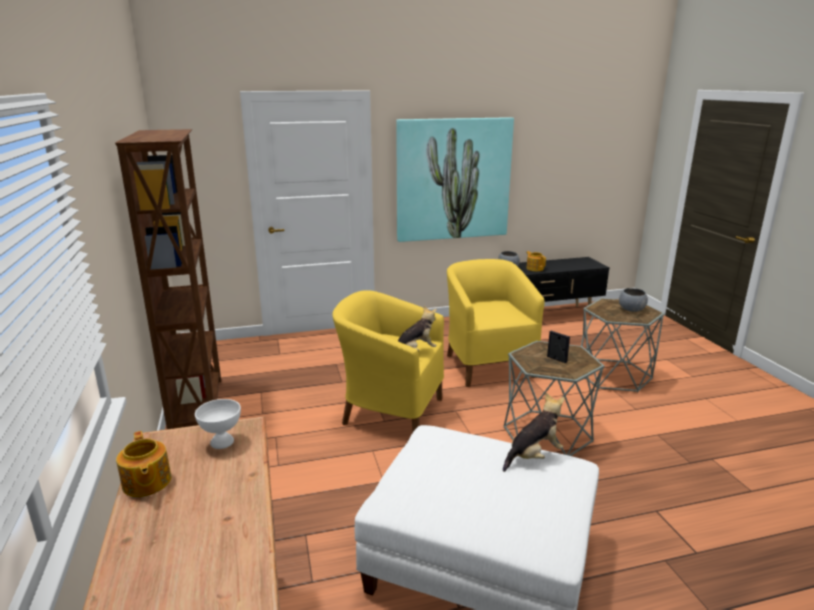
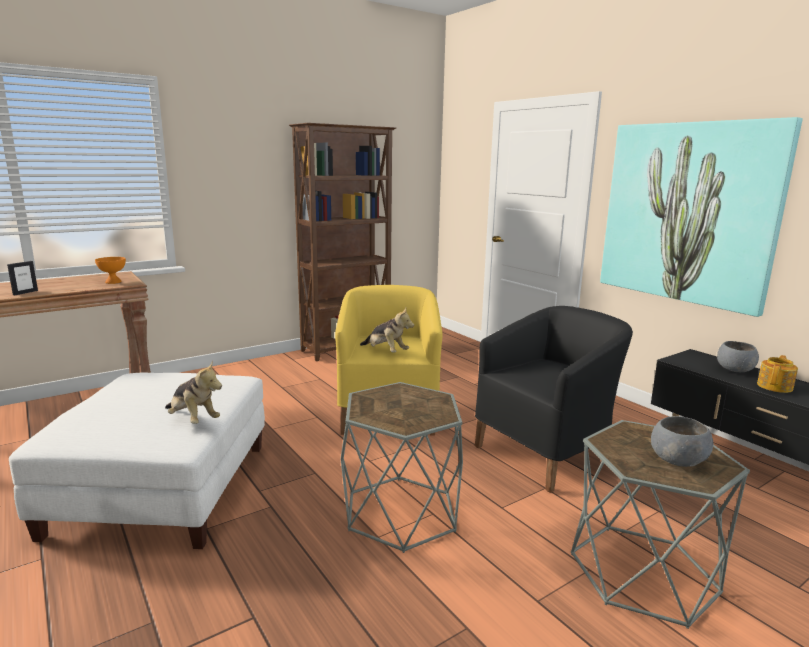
camera: 70 degrees right, 5 degrees down
teapot [116,431,171,497] -> none
white bowl [195,399,241,449] -> orange bowl [95,257,126,284]
yellow armchair [447,259,545,387] -> black armchair [475,306,633,493]
picture frame [547,331,570,363] -> picture frame moved to [7,261,38,295]

